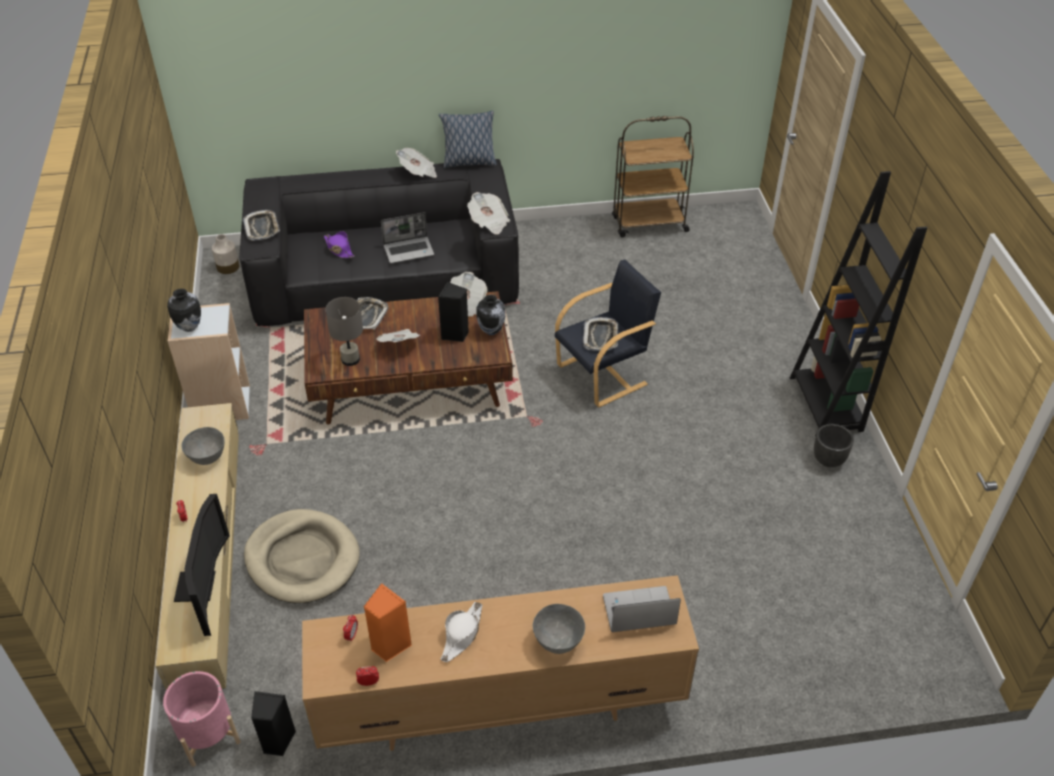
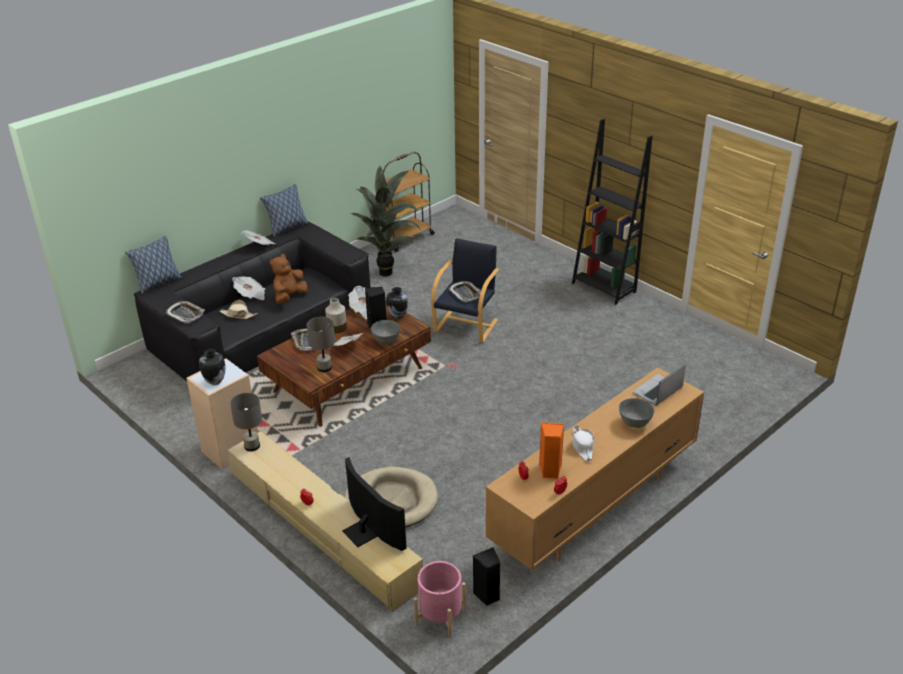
camera: 35 degrees left, 10 degrees down
grey bowl [182,427,225,465] -> grey bowl moved to [371,320,400,345]
beige vase [212,234,239,274] -> beige vase moved to [325,298,347,333]
purple hat [324,231,354,258] -> beige hat [220,300,257,319]
laptop [381,212,434,263] -> brown plush toy [270,254,308,304]
newspaper [467,192,510,235] -> newspaper moved to [232,276,265,300]
black planter [814,424,854,467] -> none
none -> pillow [125,236,182,294]
none -> grey table lamp [230,393,262,451]
none -> potted plant [350,166,420,276]

